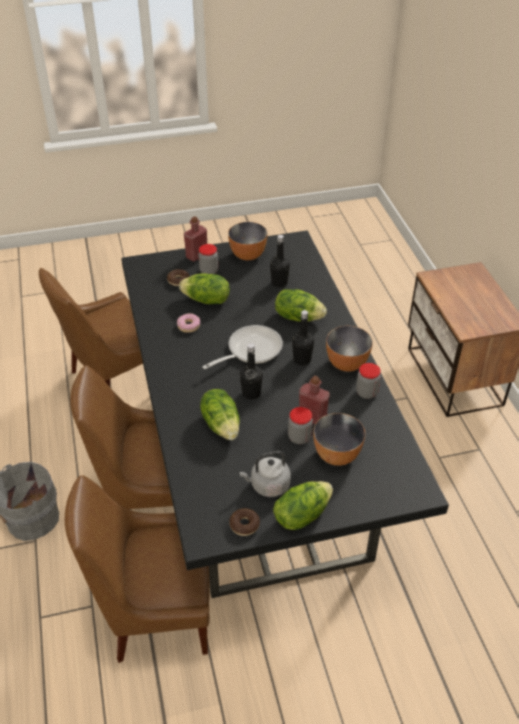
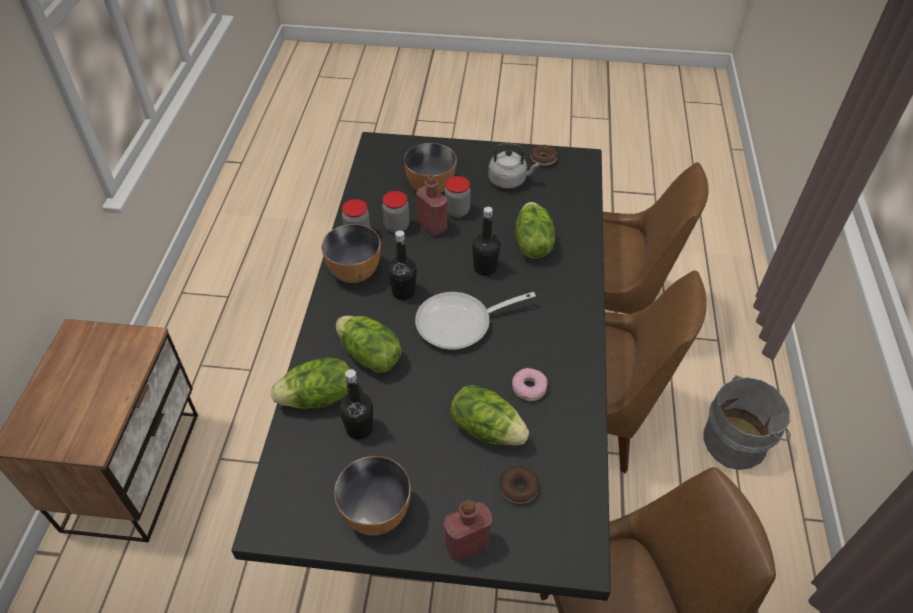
camera: 160 degrees left, 5 degrees up
jar [198,244,218,274] -> jar moved to [382,191,410,233]
lettuce [273,481,333,530] -> lettuce moved to [271,357,350,409]

